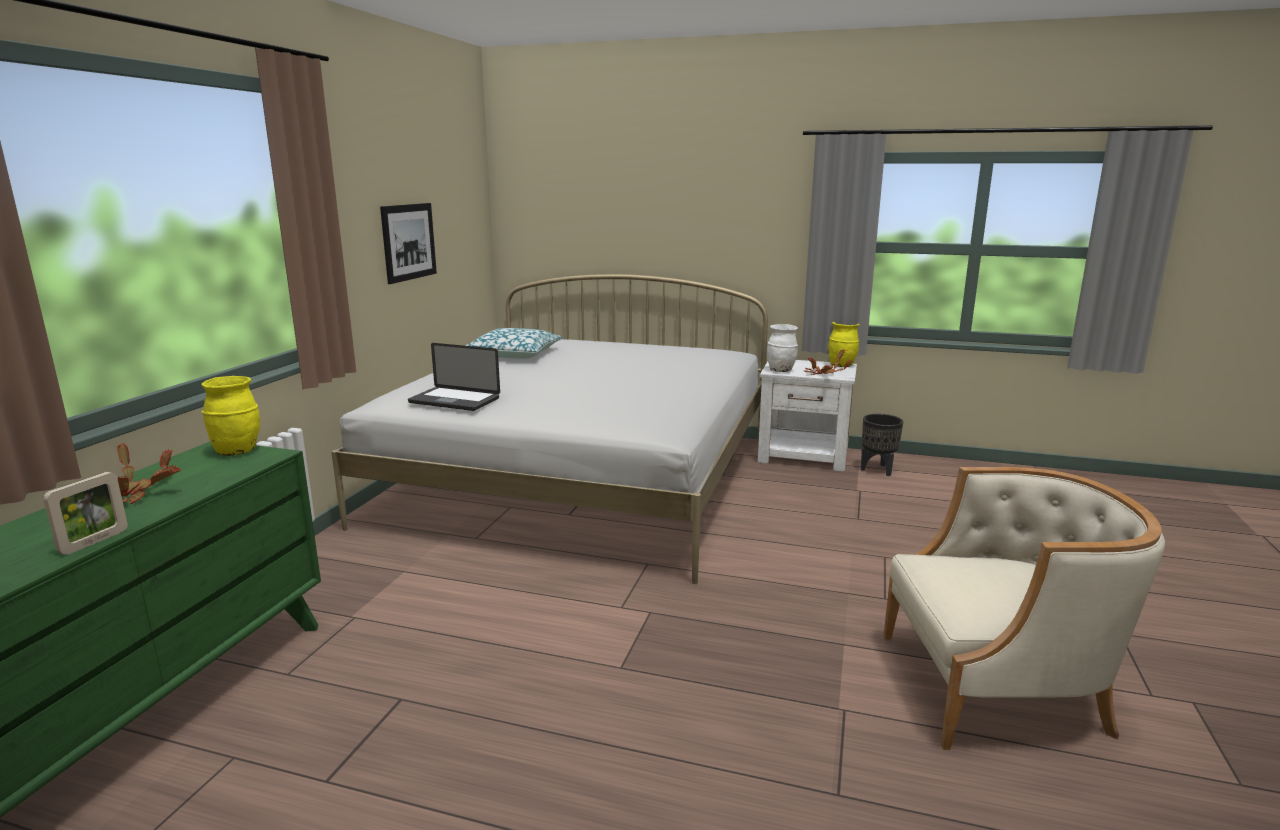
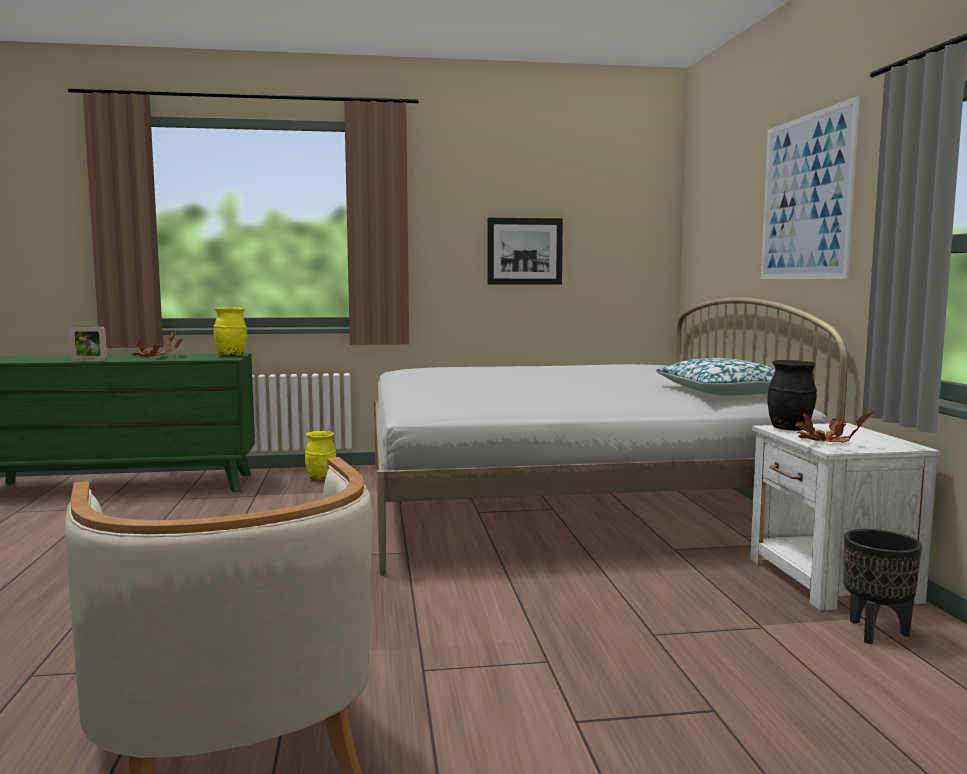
camera: 65 degrees right, 10 degrees down
laptop [408,343,500,411] -> none
pillow [464,328,563,358] -> pillow moved to [656,358,775,395]
white vase [767,324,798,372] -> black vase [767,360,817,431]
yellow vase [829,322,859,367] -> yellow vase moved to [305,431,336,480]
none -> picture [761,96,860,279]

